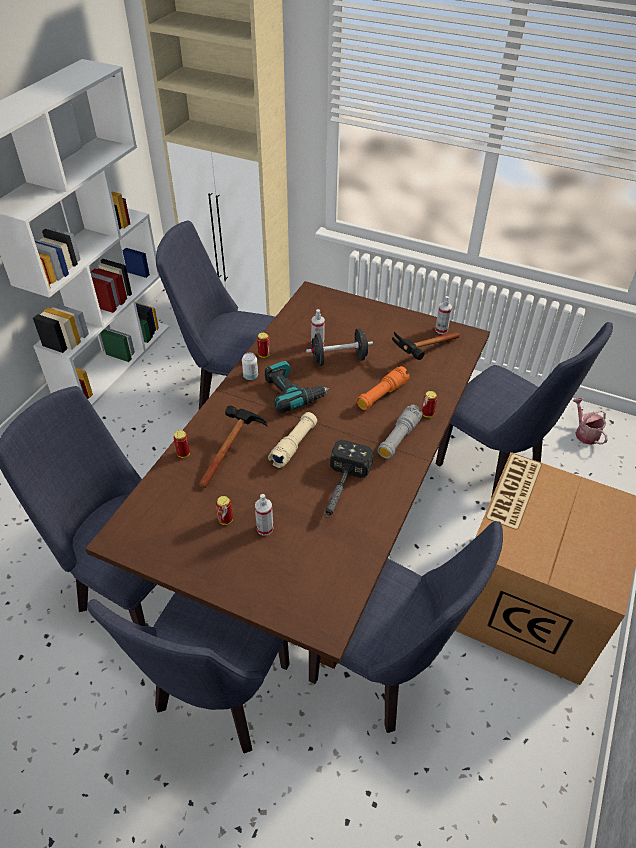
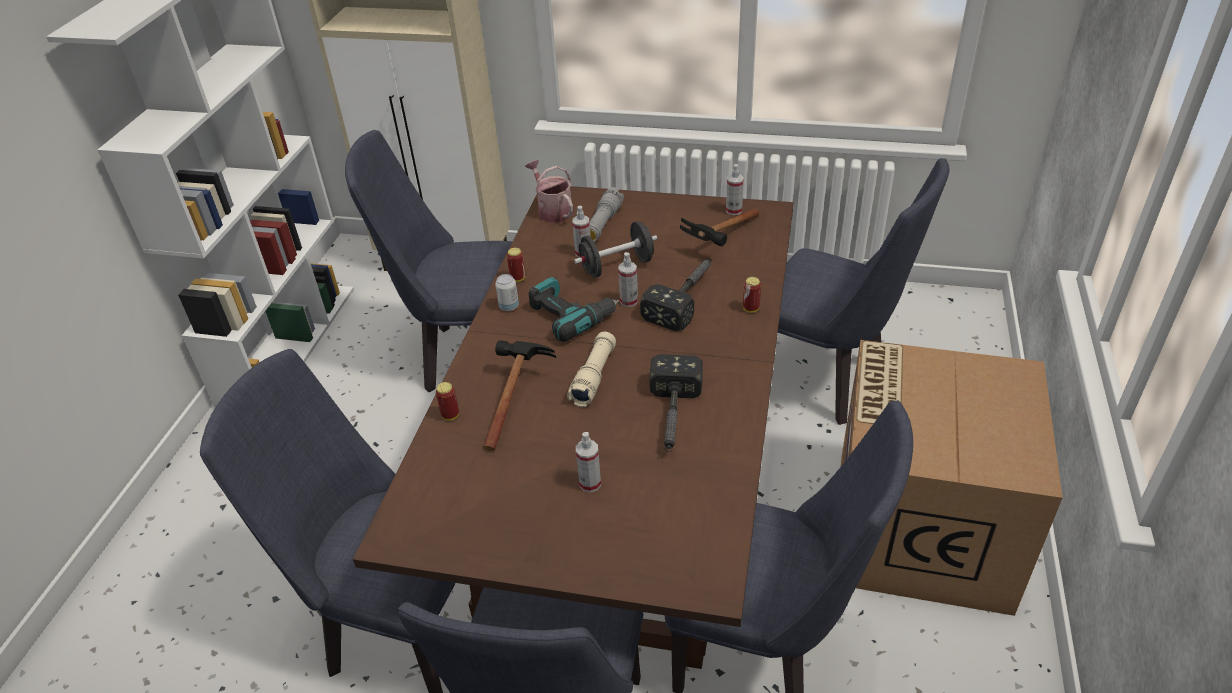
camera: 10 degrees left, 5 degrees down
can [216,496,233,525] -> none
orange flashlight [356,366,410,410] -> hammer [640,259,713,331]
grey flashlight [378,405,423,459] -> grey flashlight moved to [590,187,624,242]
watering can [572,398,608,445] -> watering can moved to [525,160,574,222]
none -> spray bottle [618,252,638,307]

